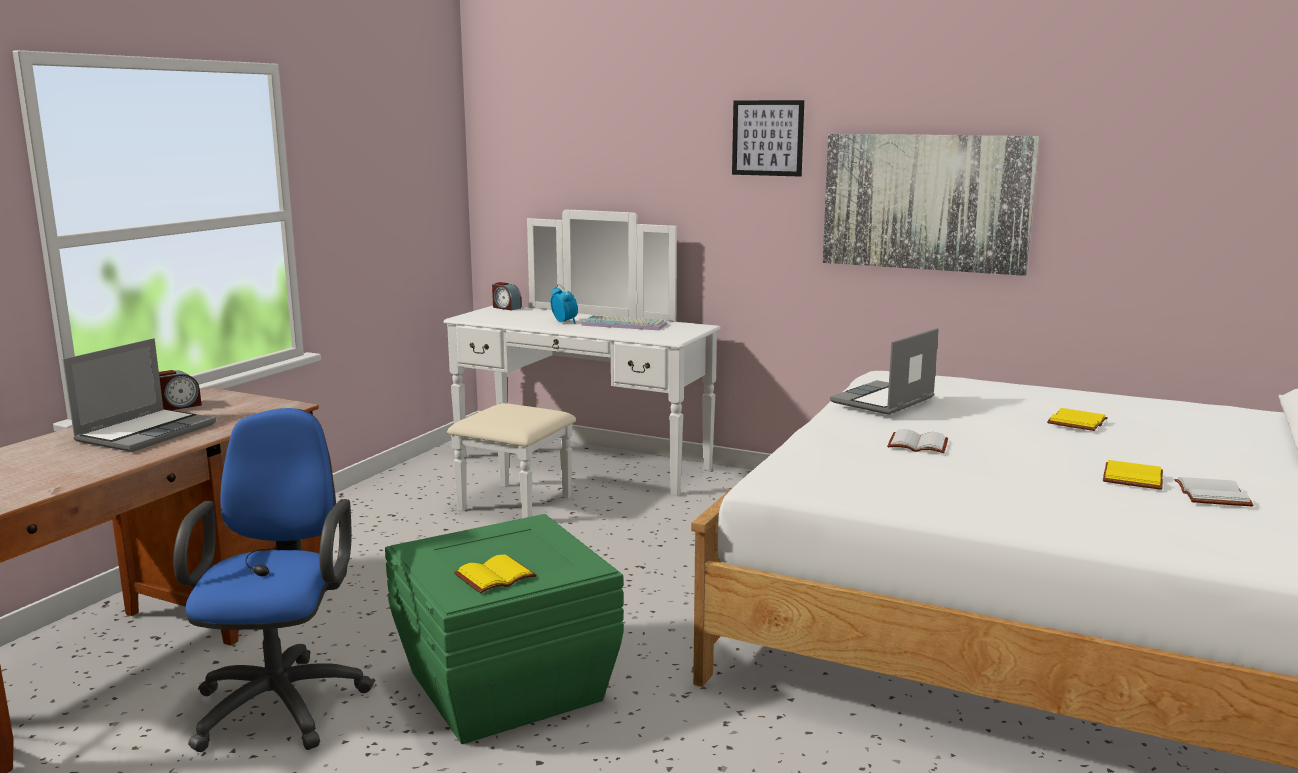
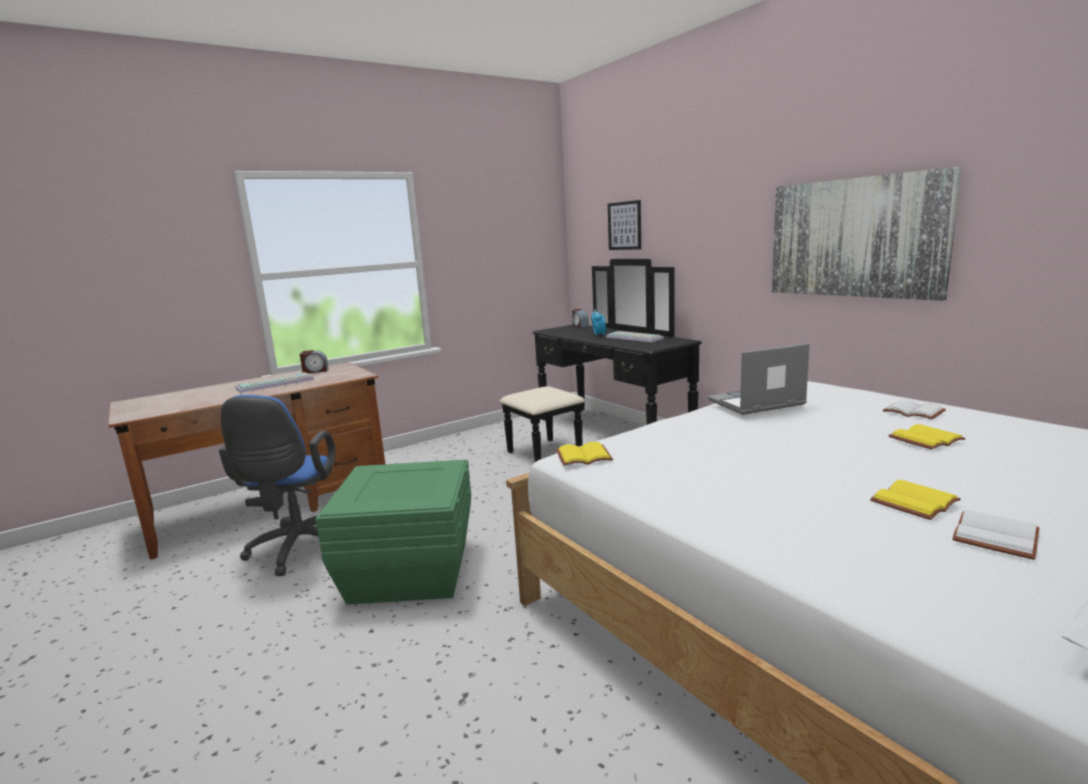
camera: 30 degrees right, 0 degrees up
laptop [63,338,216,452] -> keyboard [236,372,314,393]
blue office chair [173,408,372,752] -> blue office chair turned 150 degrees clockwise [219,395,336,576]
white dresser [444,210,721,518] -> black dresser [500,259,702,462]
yellow book [454,555,536,593] -> yellow book moved to [556,442,613,466]
picture [732,100,804,177] -> picture moved to [608,200,641,250]
white book [887,429,948,453] -> white book moved to [883,399,946,420]

